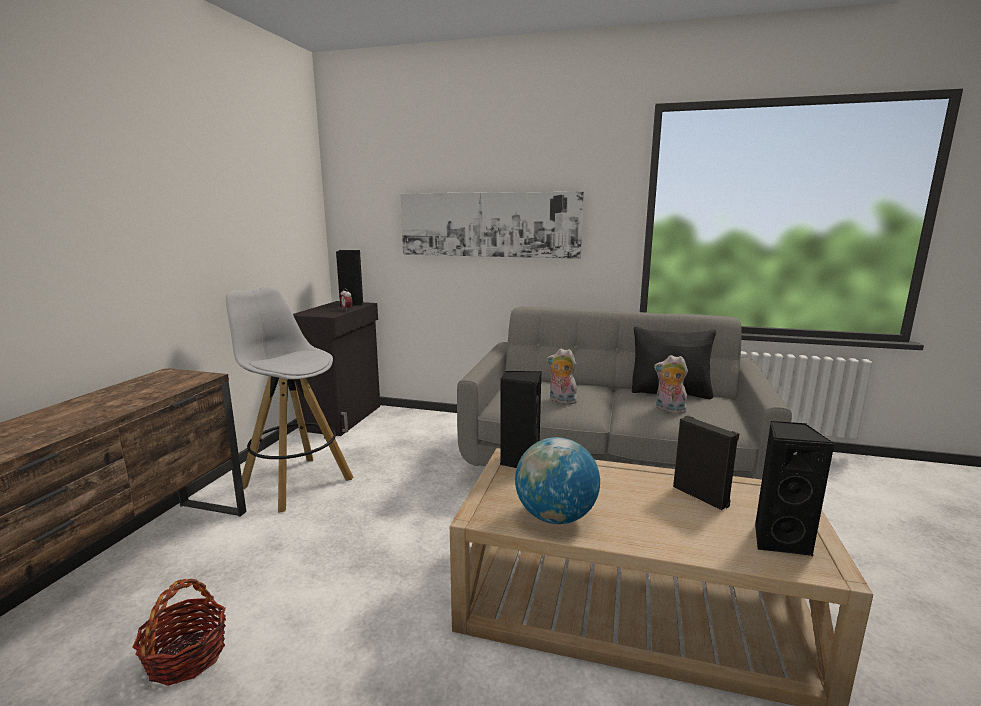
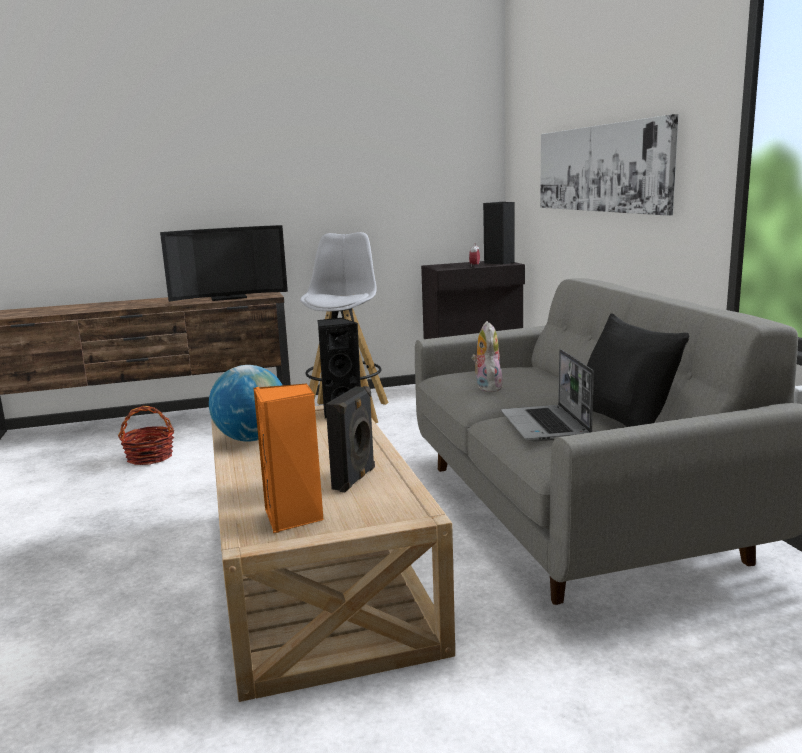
camera: 60 degrees right, 0 degrees up
plush toy [654,355,688,414] -> laptop [501,349,594,441]
black speaker [755,421,834,557] -> orange speaker [254,384,324,533]
none -> television [160,225,288,302]

